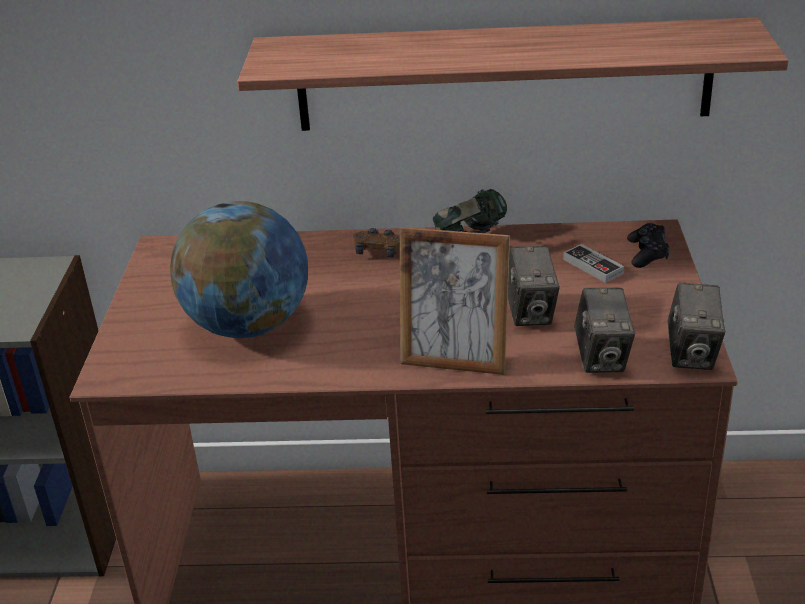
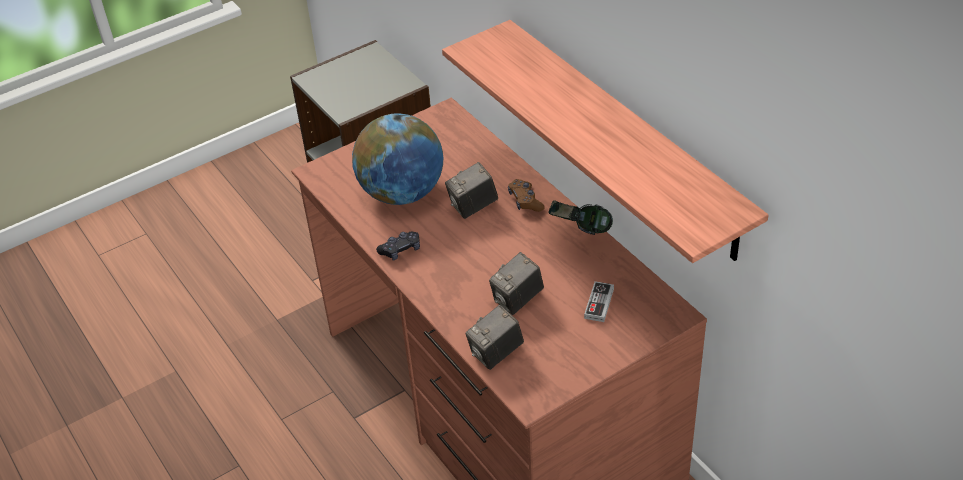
camera: 55 degrees right, 10 degrees up
picture frame [400,227,510,375] -> none
black game controller [627,223,670,268] -> black game controller moved to [376,232,420,261]
camera [668,283,725,370] -> camera moved to [445,162,498,219]

